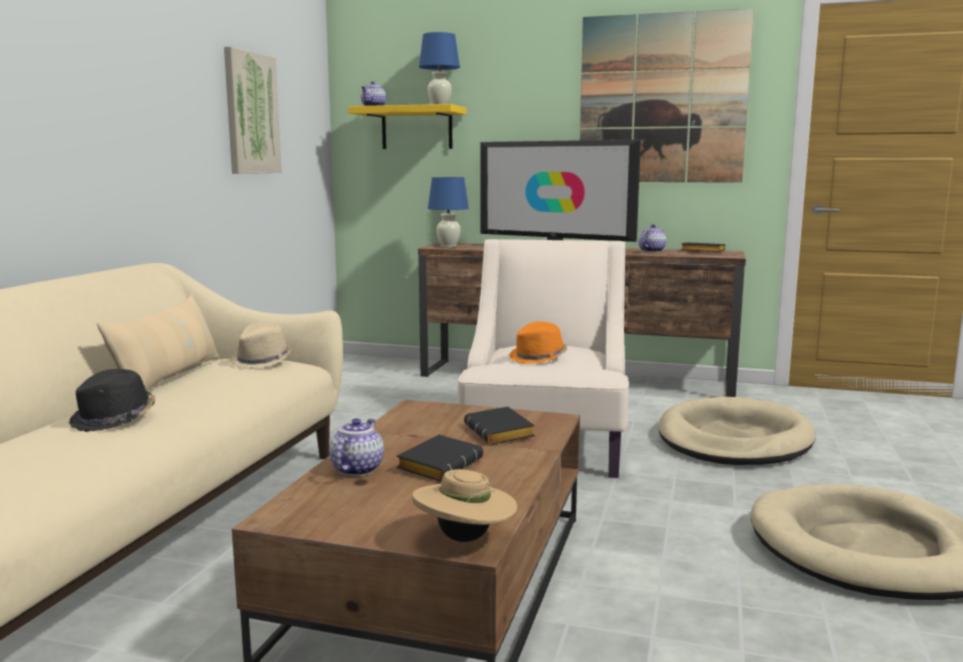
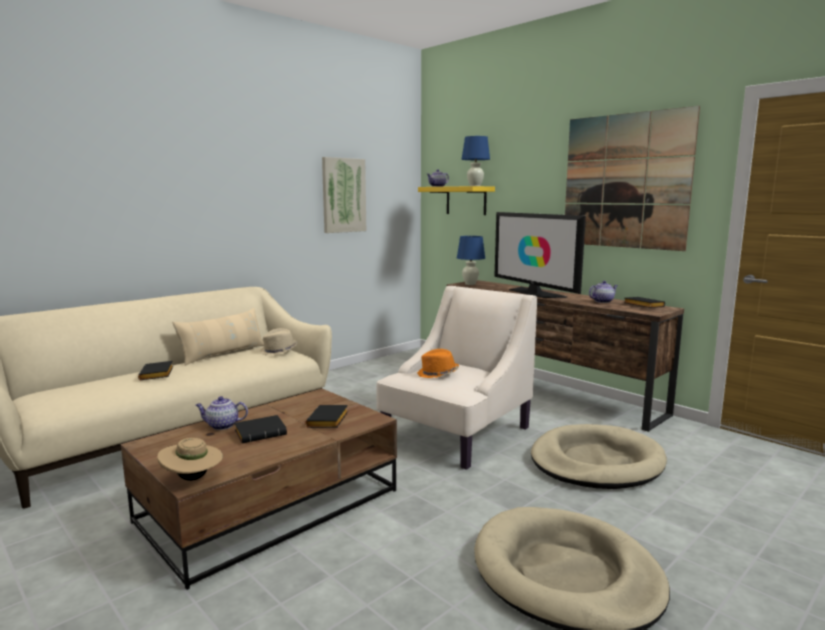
camera: 30 degrees right, 0 degrees up
black hat [69,369,155,432] -> black book [138,361,173,380]
teapot [329,418,384,476] -> teapot turned 135 degrees counterclockwise [195,396,248,430]

